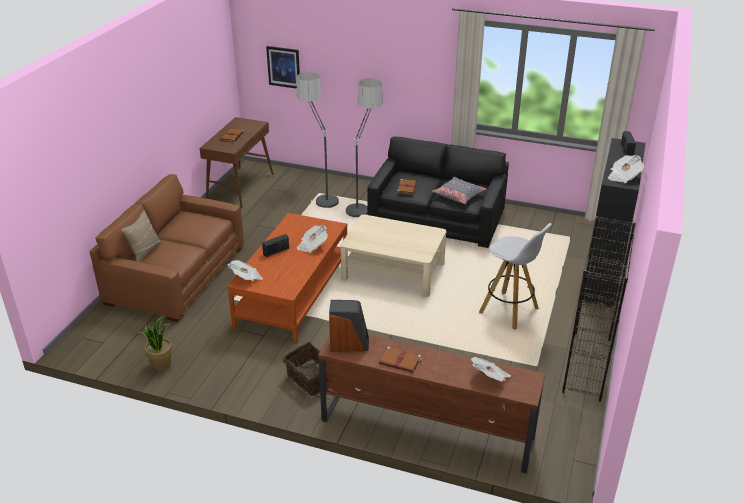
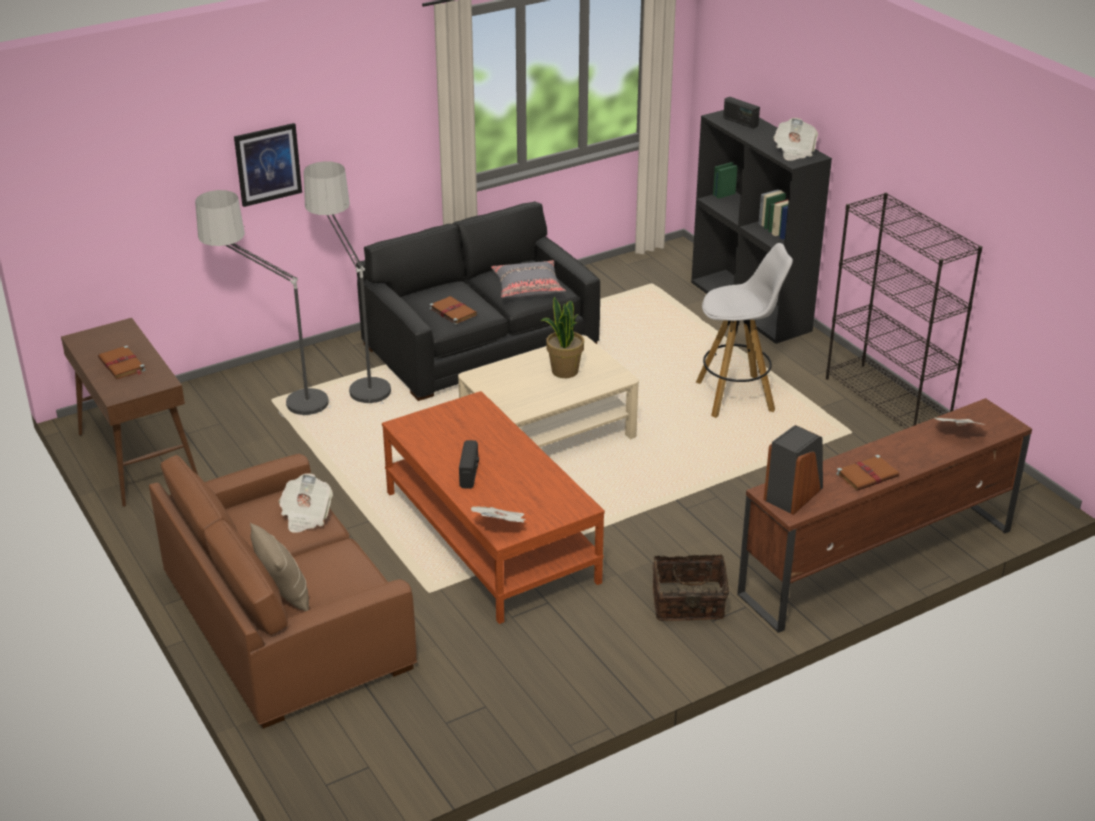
camera: 50 degrees left, 0 degrees up
potted plant [138,316,172,372] -> potted plant moved to [541,296,584,378]
picture [266,46,300,89] -> picture moved to [234,123,302,207]
newspaper [297,225,328,253] -> newspaper moved to [279,473,333,533]

